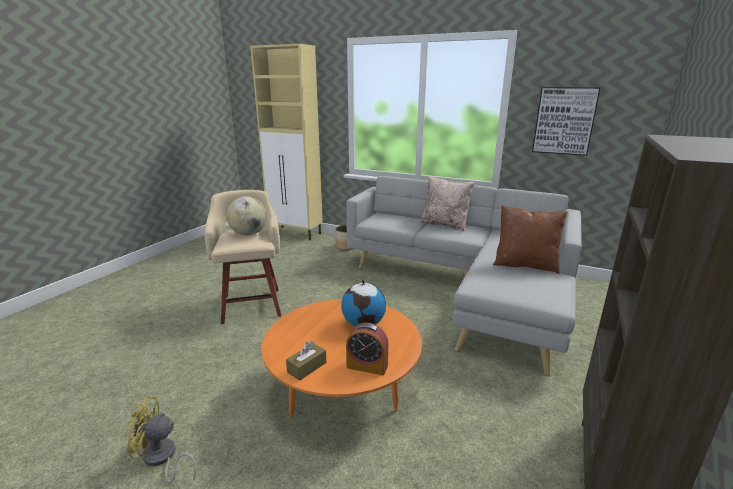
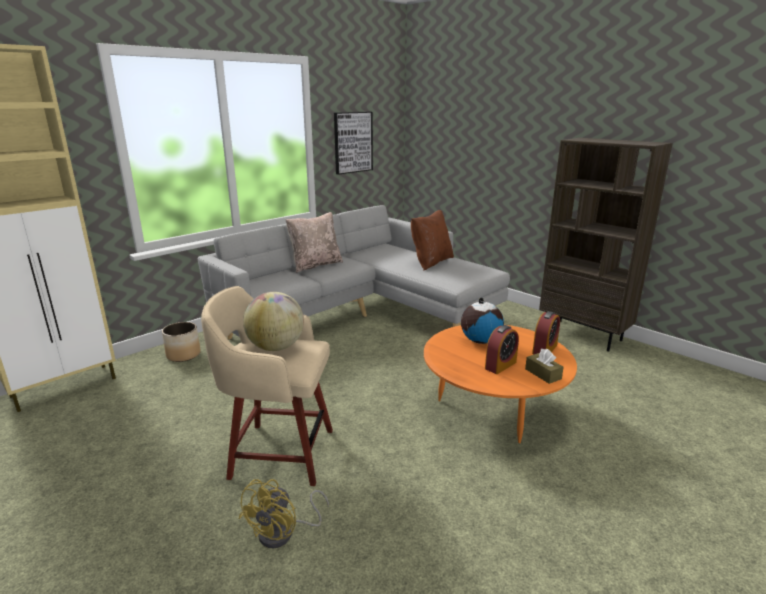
camera: 70 degrees left, 0 degrees up
yellow fan [124,396,197,483] -> yellow fan moved to [238,479,329,548]
none -> alarm clock [485,325,519,374]

